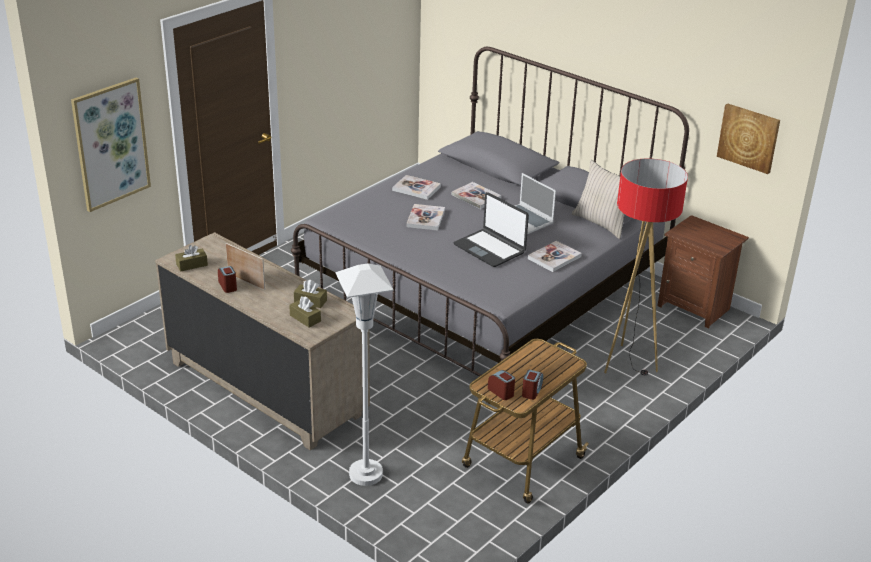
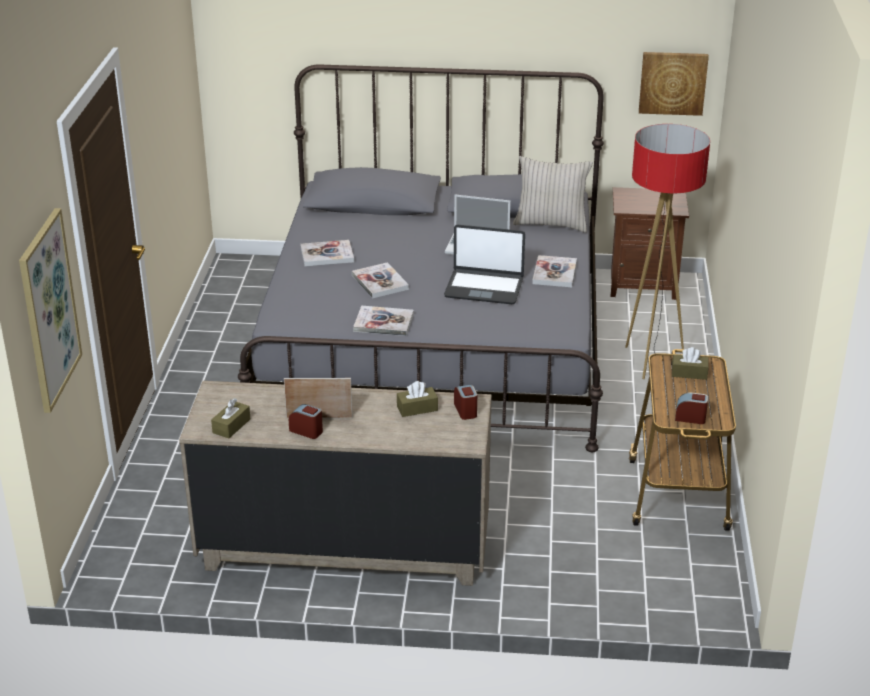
camera: 35 degrees left, 0 degrees up
brown tissue box [289,296,321,327] -> brown tissue box moved to [672,347,709,380]
white floor lamp [336,263,394,486] -> none
book [452,182,502,209] -> book moved to [353,306,414,336]
alarm clock [522,370,543,400] -> alarm clock moved to [454,385,477,420]

